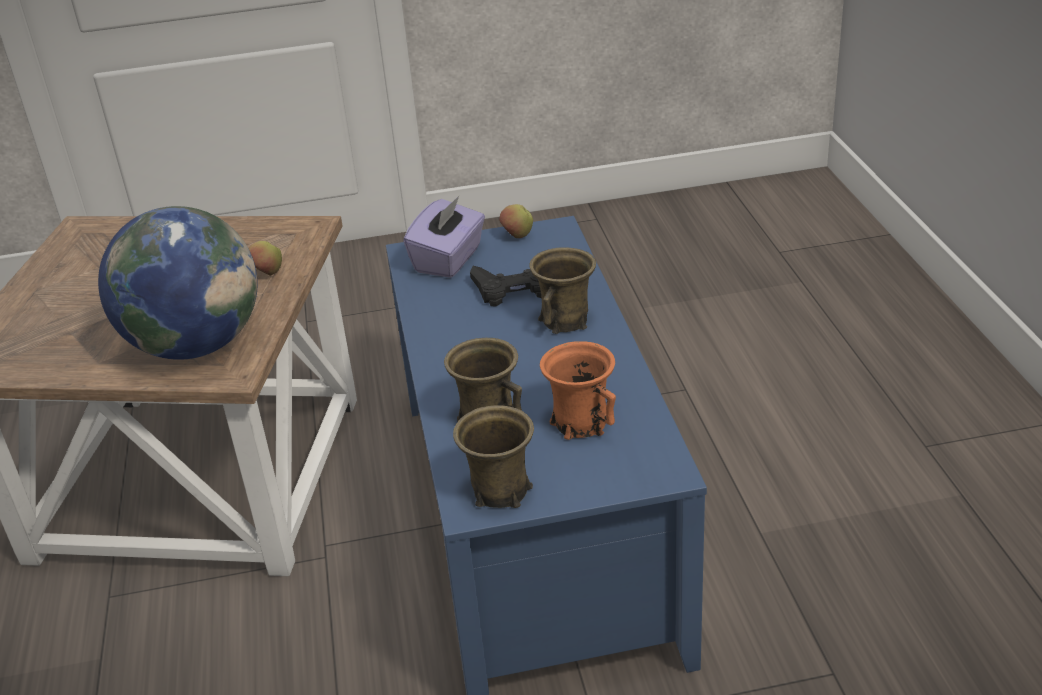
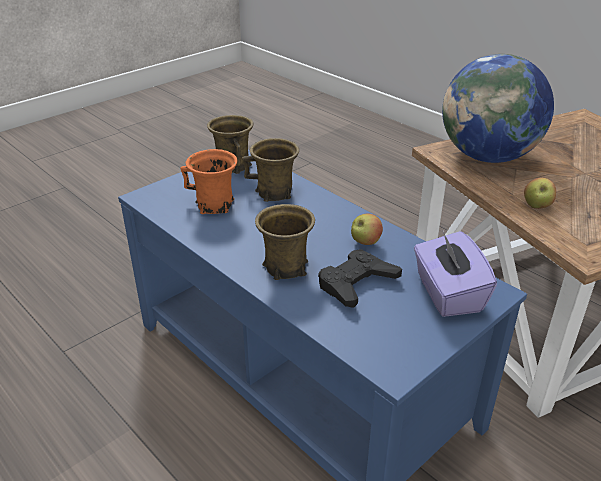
camera: 145 degrees right, 0 degrees up
apple [499,204,533,238] -> apple moved to [351,214,383,245]

